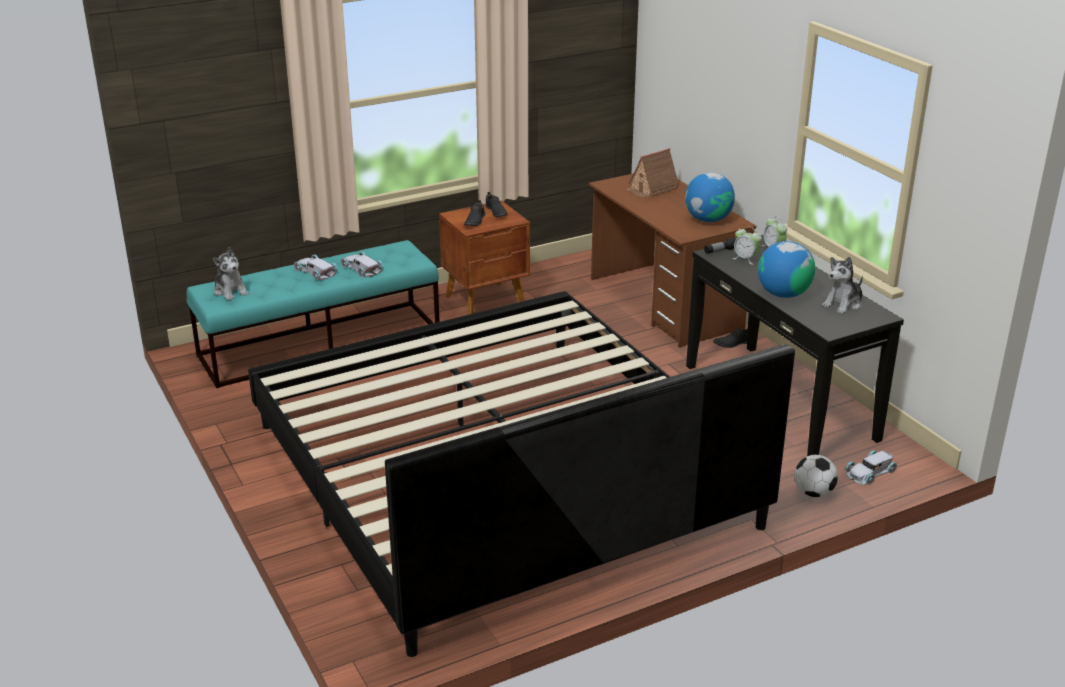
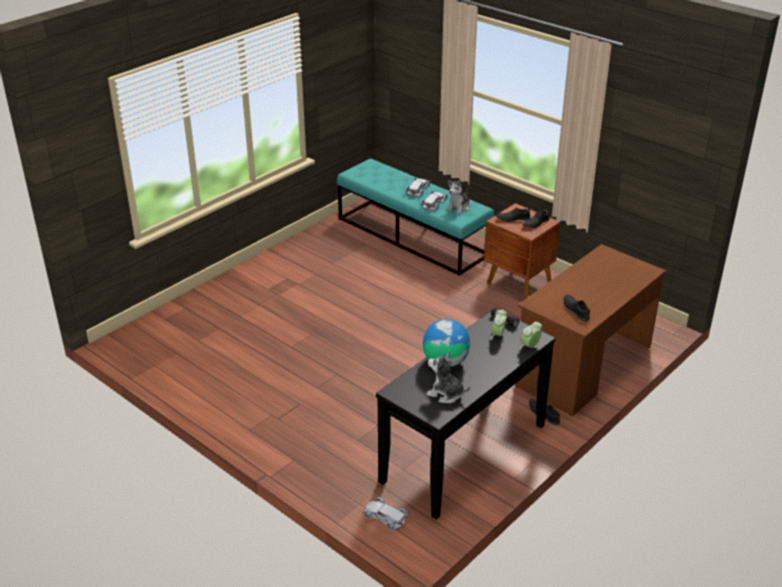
camera: 70 degrees right, 5 degrees up
plush toy [213,247,249,300] -> plush toy moved to [446,179,470,215]
bed [248,291,795,657] -> none
toy house [625,148,679,198] -> none
globe [685,173,735,222] -> black shoe [563,294,590,321]
football [795,455,838,497] -> none

